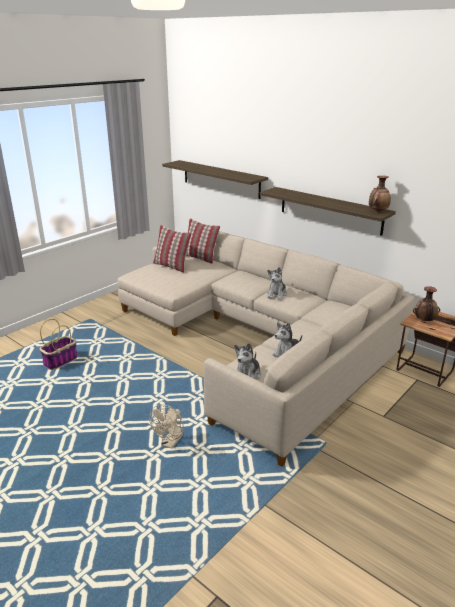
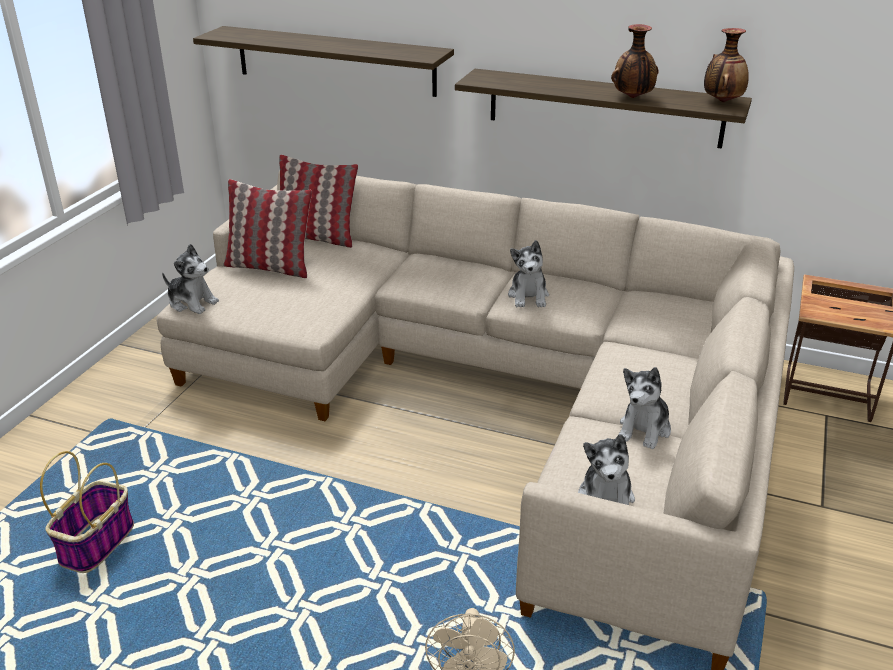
camera: 20 degrees left, 5 degrees up
vase [413,286,440,321] -> vase moved to [611,24,658,98]
none -> plush toy [162,244,219,314]

